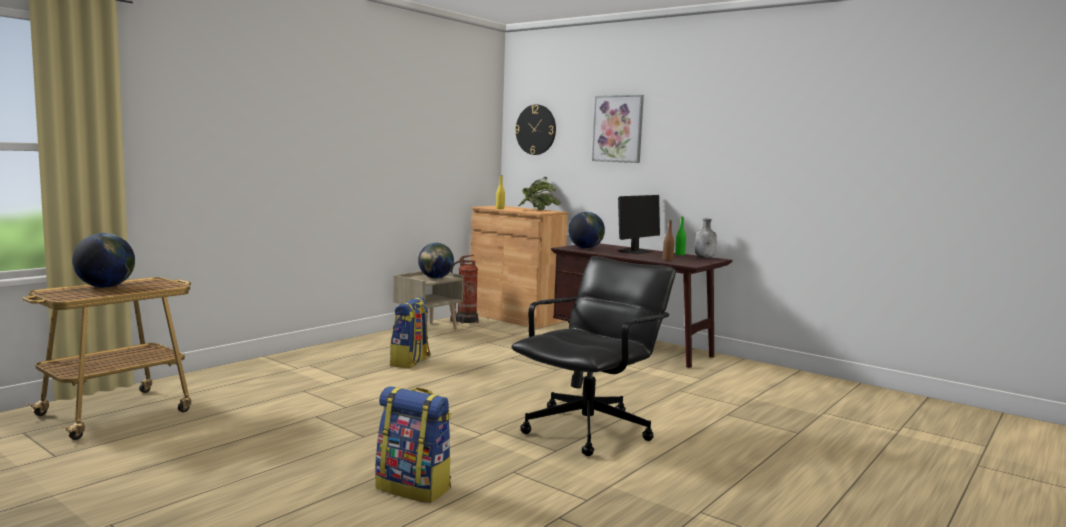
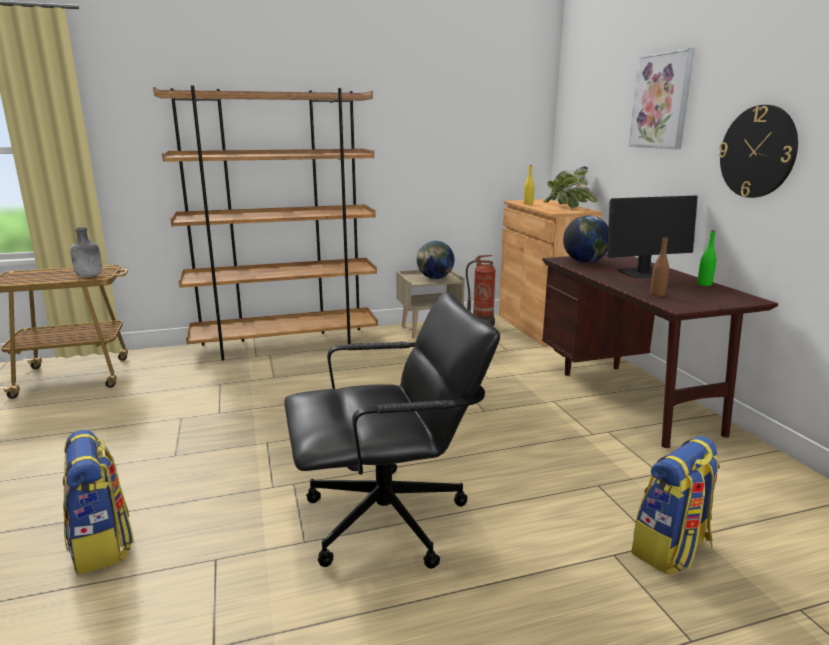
camera: 35 degrees right, 10 degrees up
globe [72,233,135,288] -> none
backpack [390,297,431,369] -> backpack moved to [631,436,720,575]
wall clock [515,104,556,155] -> wall clock moved to [718,105,798,198]
grey bottle [695,219,717,258] -> grey bottle moved to [70,227,102,277]
none -> brown bookcase [153,85,378,360]

